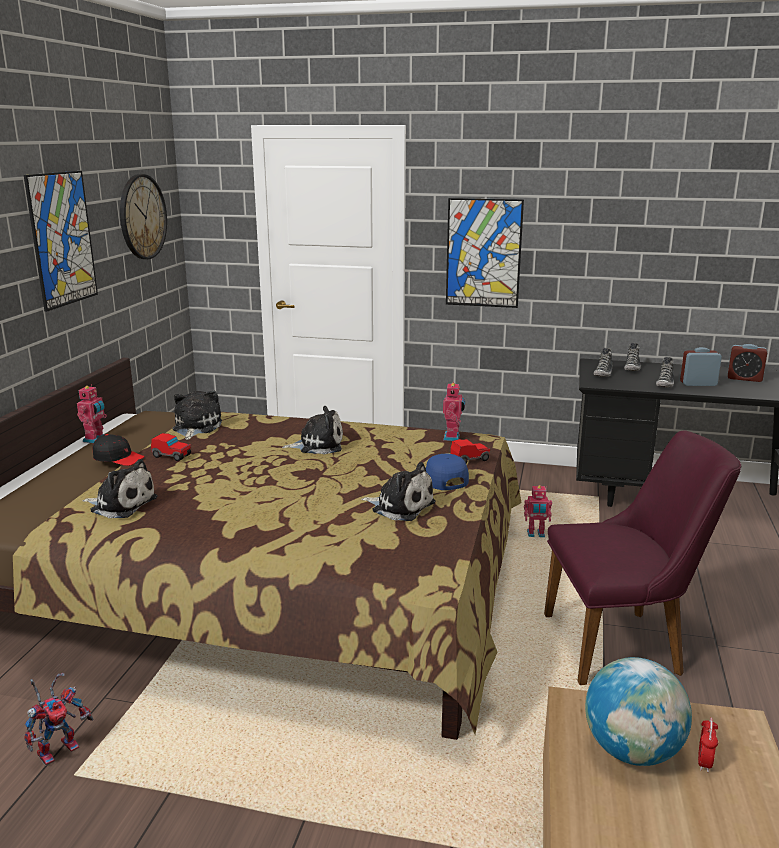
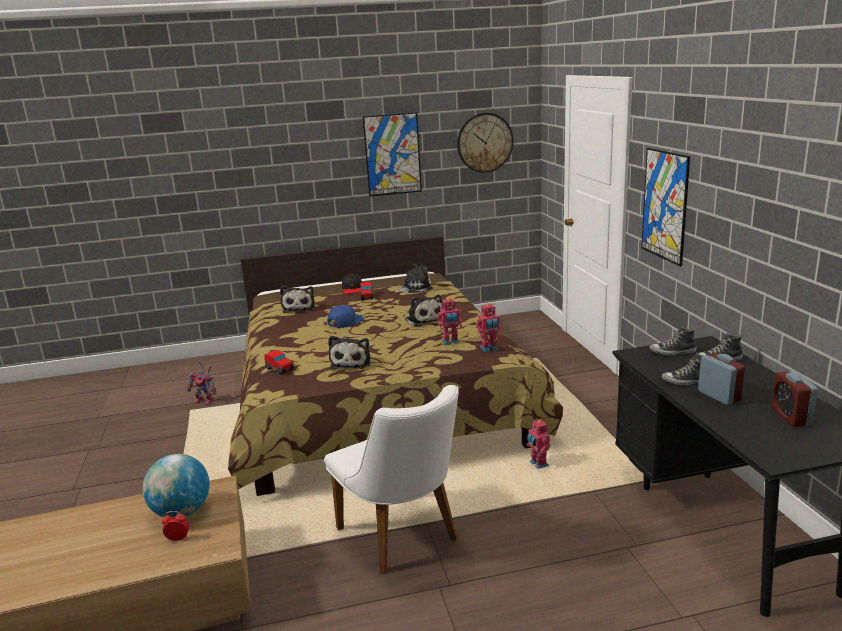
camera: 65 degrees right, 0 degrees up
toy robot [77,385,107,443] -> toy robot moved to [438,298,462,345]
blue cap [426,454,469,490] -> blue cap moved to [328,305,363,328]
toy car [450,439,491,463] -> toy car moved to [265,350,294,374]
purple chair [544,430,741,685] -> white chair [324,385,459,574]

